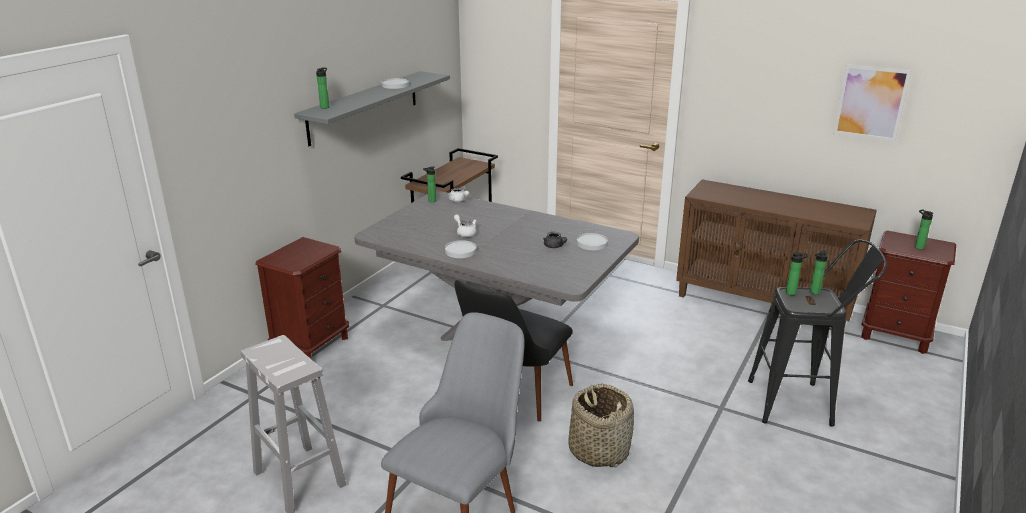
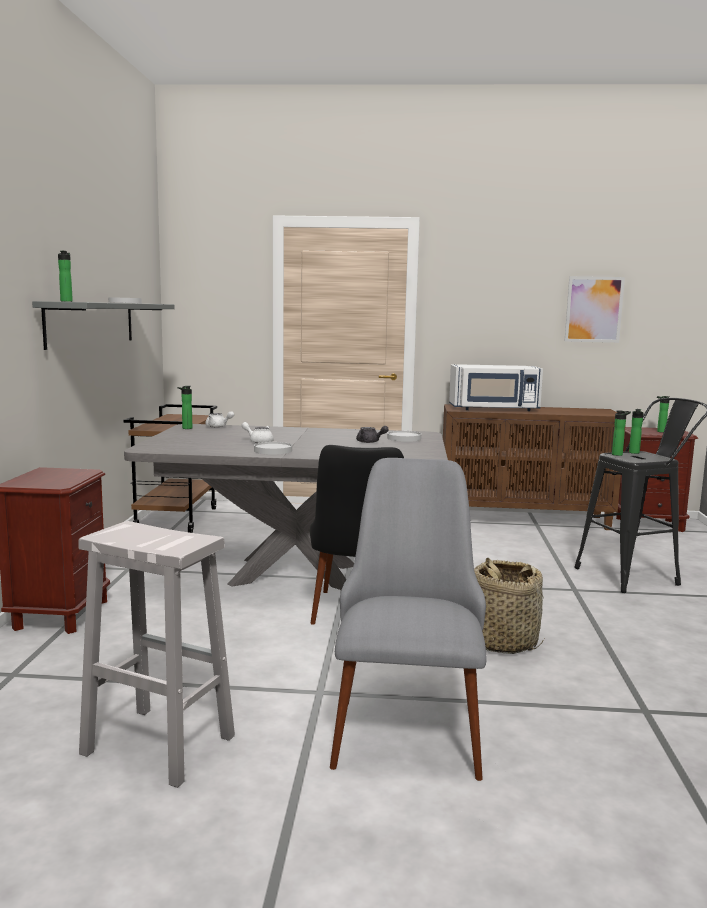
camera: 25 degrees left, 15 degrees down
none -> white microwave [449,364,543,411]

